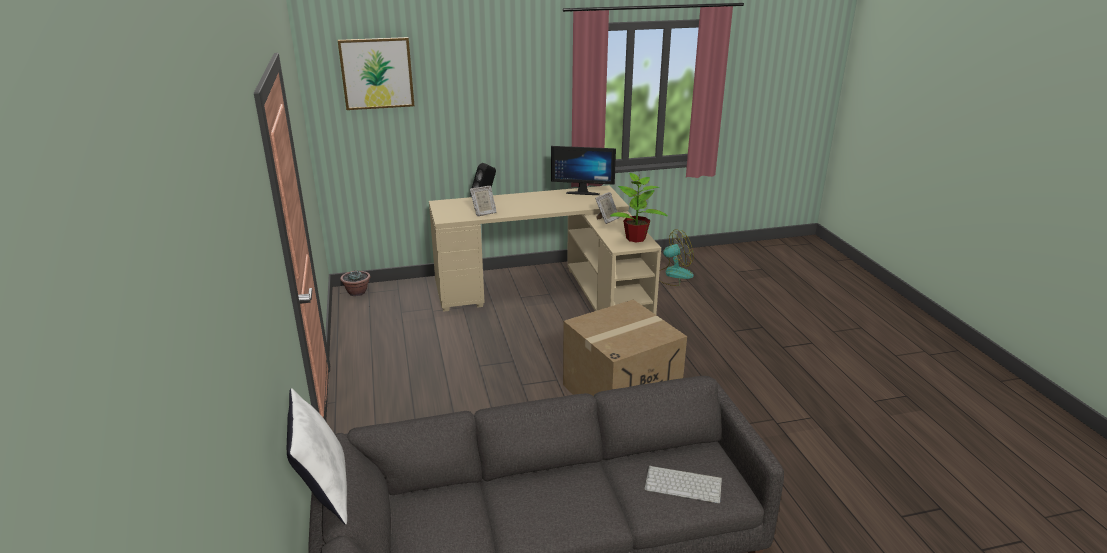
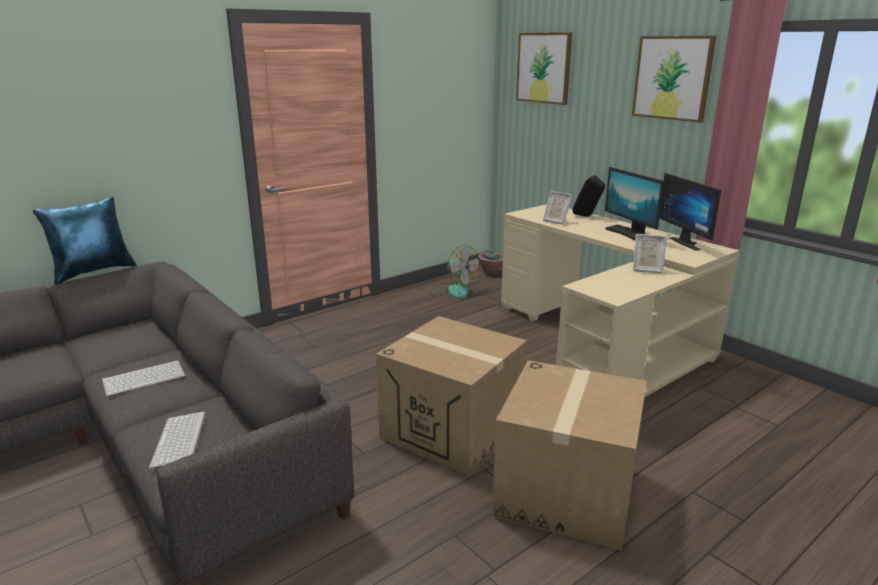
camera: 65 degrees right, 5 degrees down
white pillow [287,388,347,525] -> blue pillow [33,197,137,285]
potted plant [610,173,667,243] -> none
fan [659,229,694,286] -> fan moved to [430,245,480,298]
none -> keyboard [102,360,185,396]
none -> cardboard box [492,360,647,550]
none -> monitor [605,167,664,241]
none -> picture [632,36,716,123]

